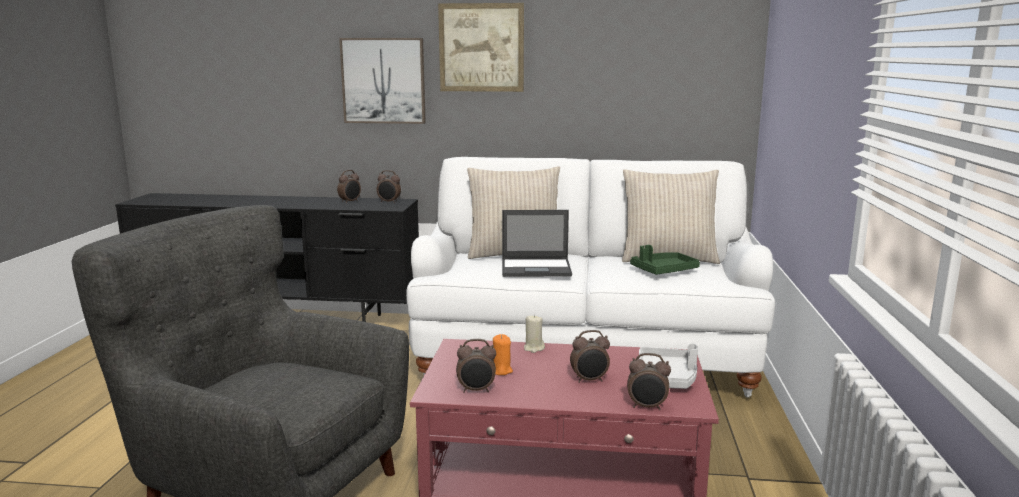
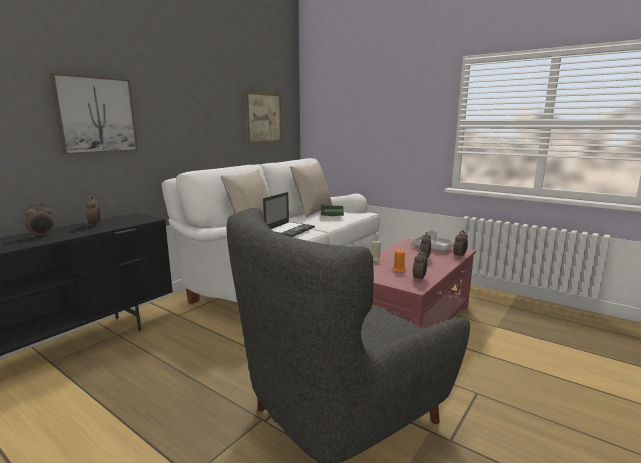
camera: 60 degrees left, 0 degrees up
alarm clock [377,170,401,203] -> alarm clock moved to [24,204,54,238]
picture [438,3,524,92] -> picture moved to [244,90,283,145]

